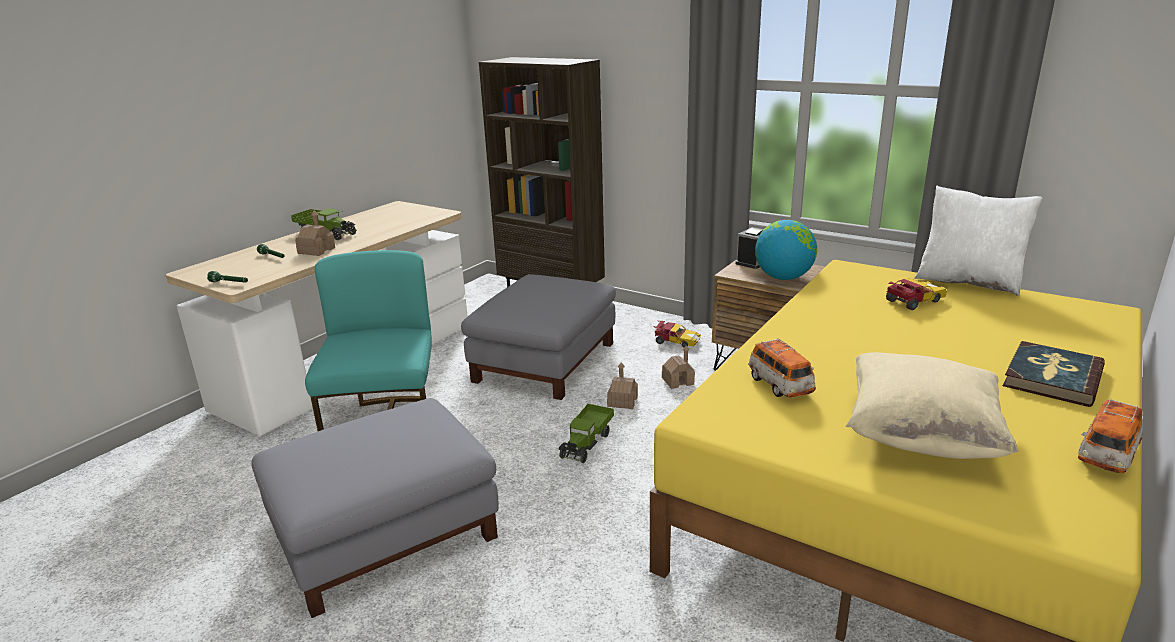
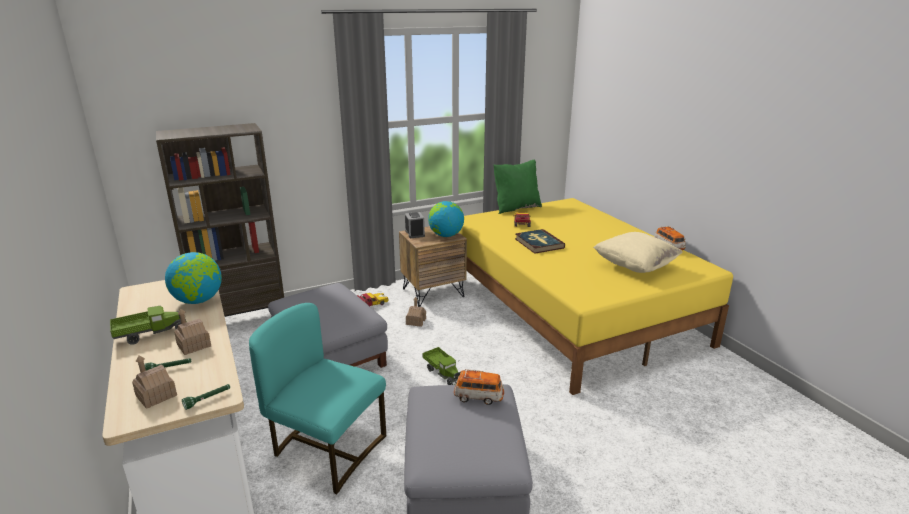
camera: 60 degrees left, 0 degrees up
toy house [607,363,638,409] -> toy house moved to [132,355,177,409]
toy car [748,338,816,398] -> toy car moved to [454,369,504,405]
white pillow [914,186,1043,296] -> green pillow [493,160,542,214]
book [1003,341,1104,407] -> book moved to [515,229,565,254]
none -> globe [165,252,222,304]

